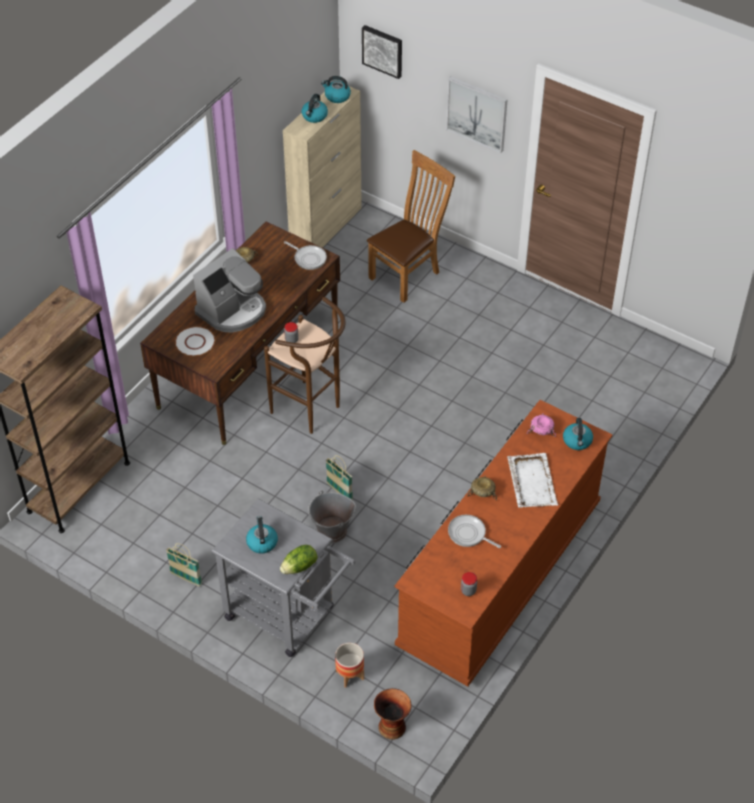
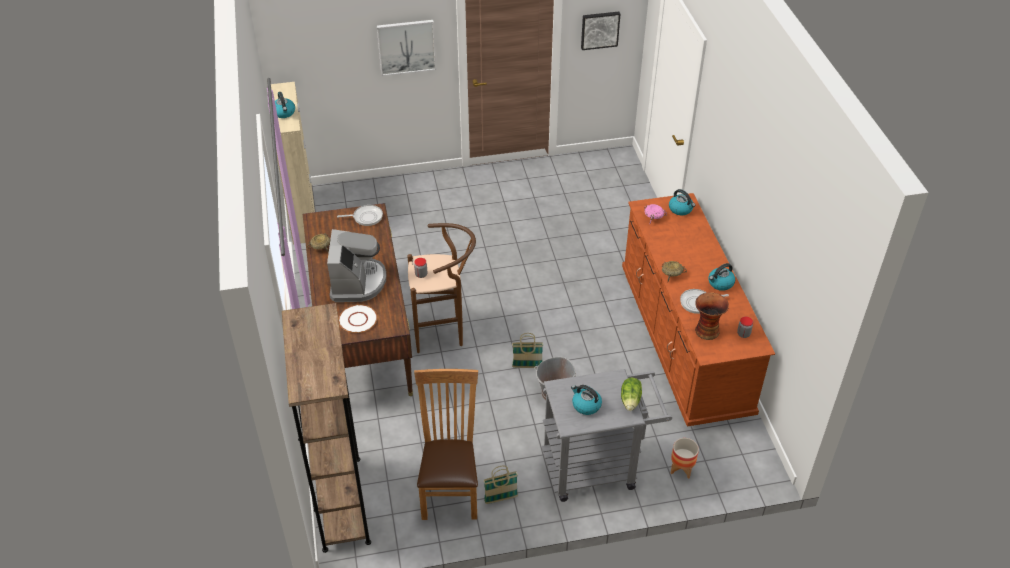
camera: 45 degrees left, 5 degrees down
kettle [321,76,351,103] -> kettle moved to [708,263,735,291]
picture [362,25,402,79] -> picture moved to [581,12,620,50]
brown chair [367,150,455,303] -> brown chair moved to [414,369,478,520]
vase [374,688,411,740] -> vase moved to [695,292,729,340]
white tray [507,453,559,508] -> none

